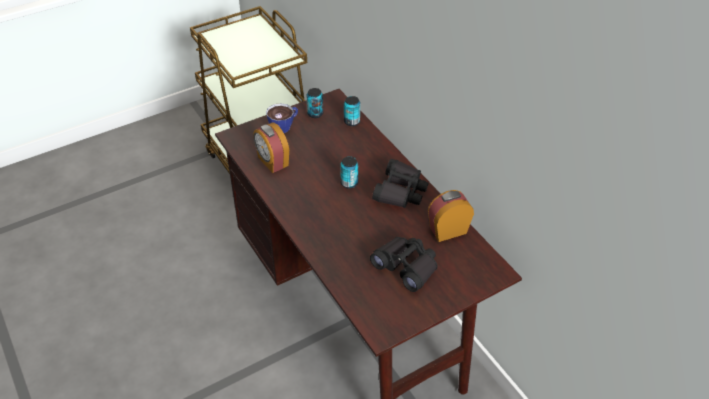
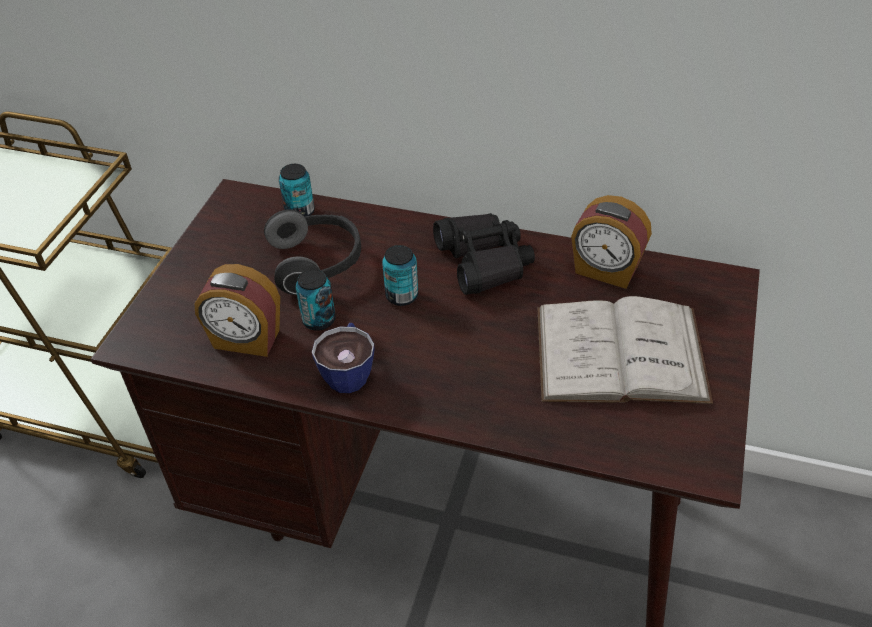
camera: 40 degrees left, 0 degrees up
cup [266,103,298,133] -> cup moved to [312,323,374,393]
can [307,88,323,118] -> can moved to [296,269,336,331]
black binoculars [370,237,438,292] -> white book [538,296,713,404]
alarm clock [428,190,474,242] -> alarm clock turned 90 degrees counterclockwise [571,195,652,289]
none -> headphones [264,209,361,295]

